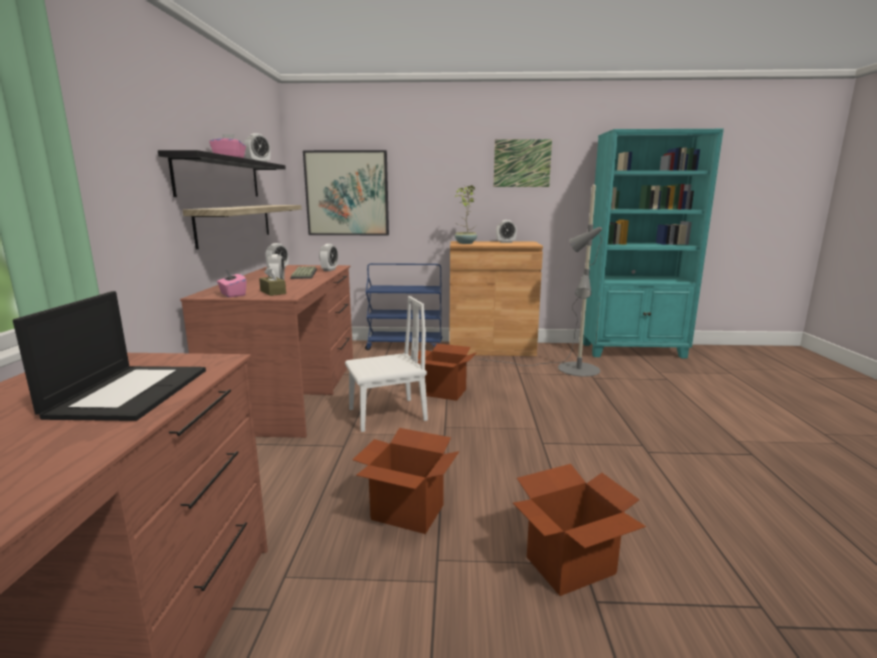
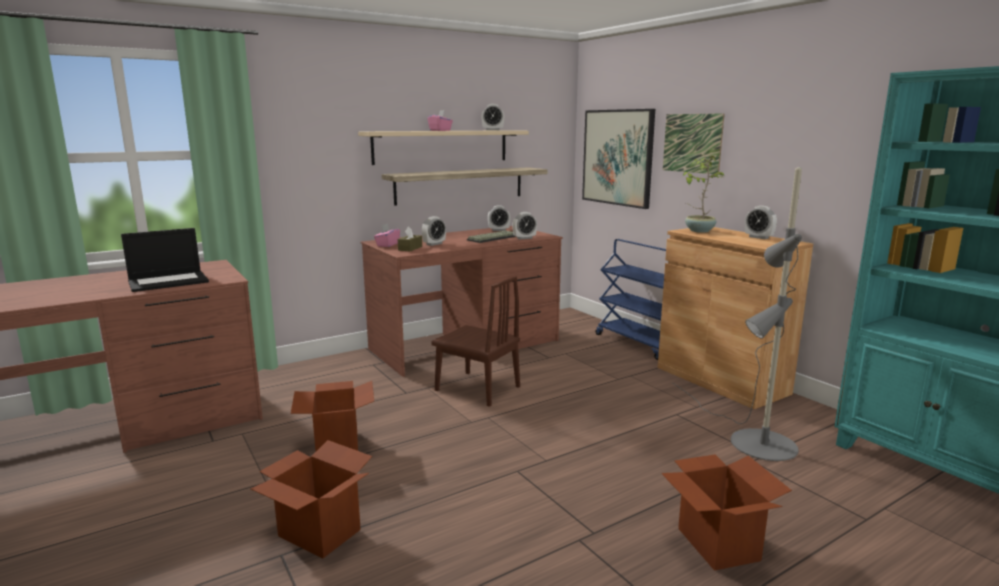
camera: 55 degrees right, 0 degrees up
black shelf [158,150,286,197] -> beige shelf [358,130,529,165]
white chair [345,296,428,432] -> brown chair [431,276,520,407]
cardboard box [418,343,477,401] -> cardboard box moved to [662,454,792,571]
picture [494,139,552,187] -> picture moved to [663,113,725,175]

